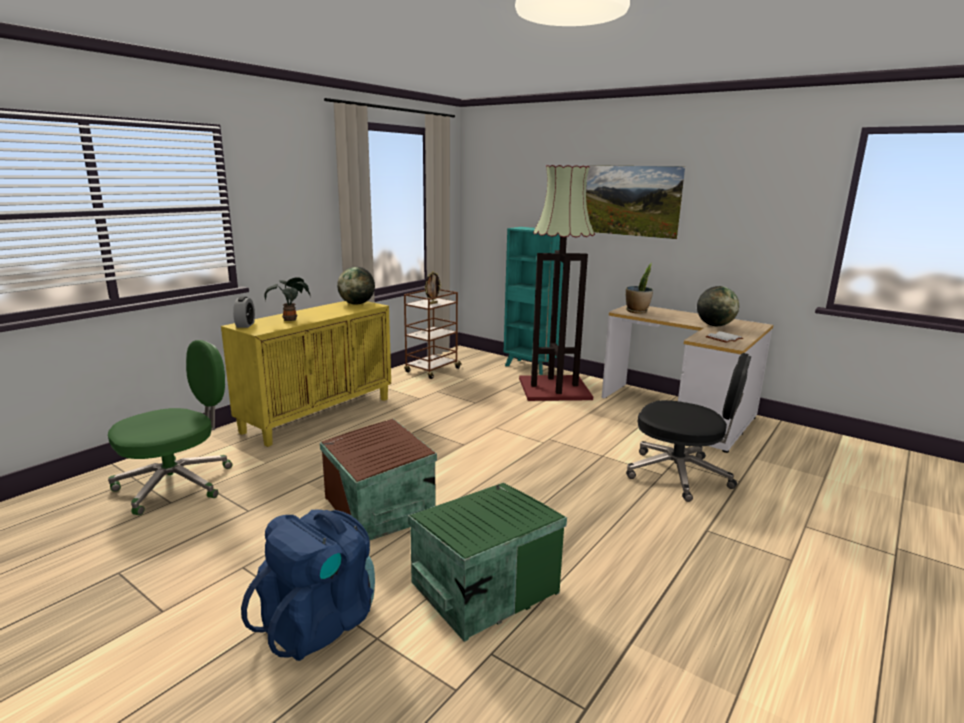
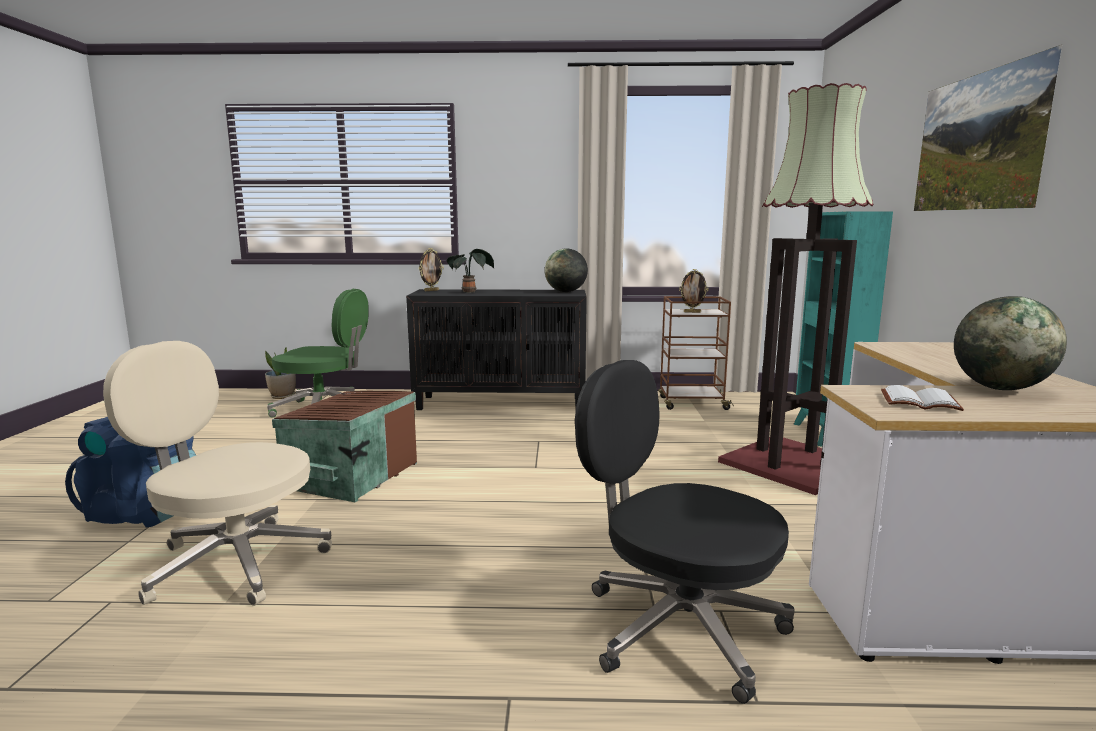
camera: 55 degrees right, 5 degrees down
yellow cabinet [221,301,391,447] -> black cabinet [406,289,587,410]
alarm clock [233,297,255,328] -> picture frame [418,248,444,291]
green storage box [408,483,567,642] -> beige office chair [103,341,332,606]
potted plant [626,263,653,314] -> potted plant moved to [265,346,296,399]
black office chair [626,353,751,502] -> black office chair turned 135 degrees clockwise [575,360,794,704]

